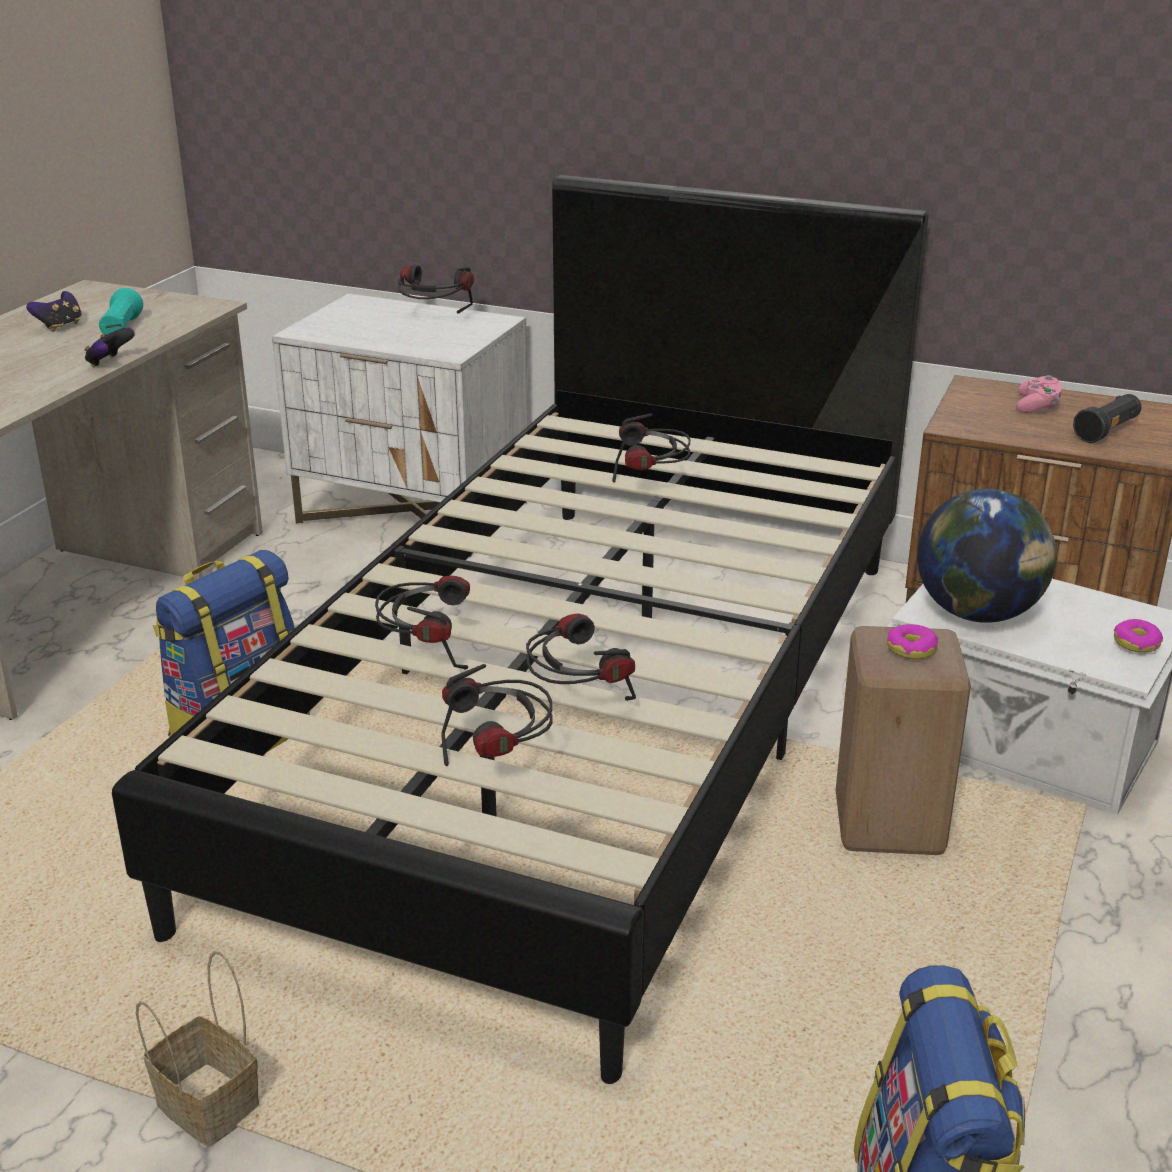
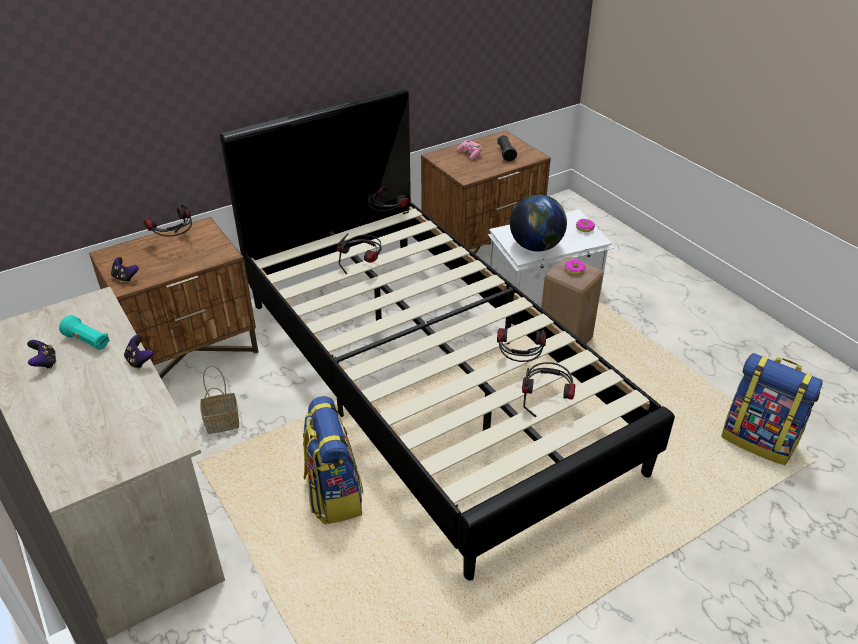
camera: 55 degrees left, 10 degrees up
basket [136,951,259,1147] -> basket moved to [200,366,239,434]
white nightstand [272,293,528,558] -> brown nightstand [89,217,259,379]
headphones [375,575,470,670] -> headphones moved to [368,187,409,214]
none -> game controller [111,257,139,283]

